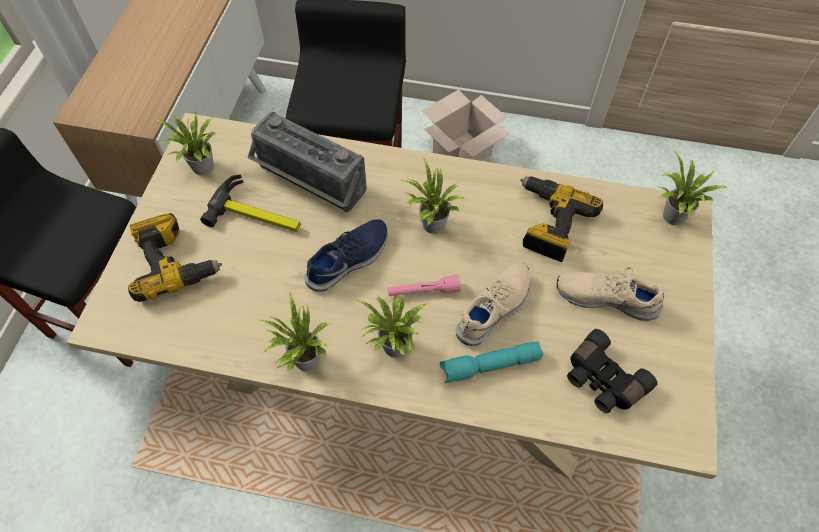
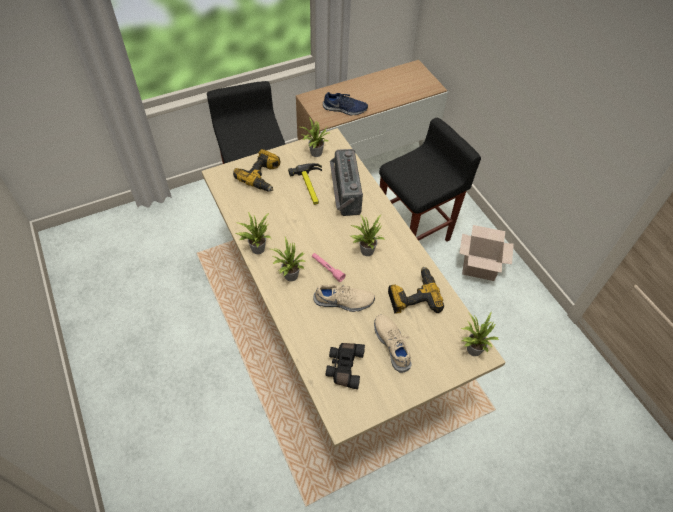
camera: 50 degrees right, 5 degrees down
blue shoe [304,220,388,292] -> blue shoe moved to [323,92,368,115]
turquoise flashlight [440,342,543,383] -> none

